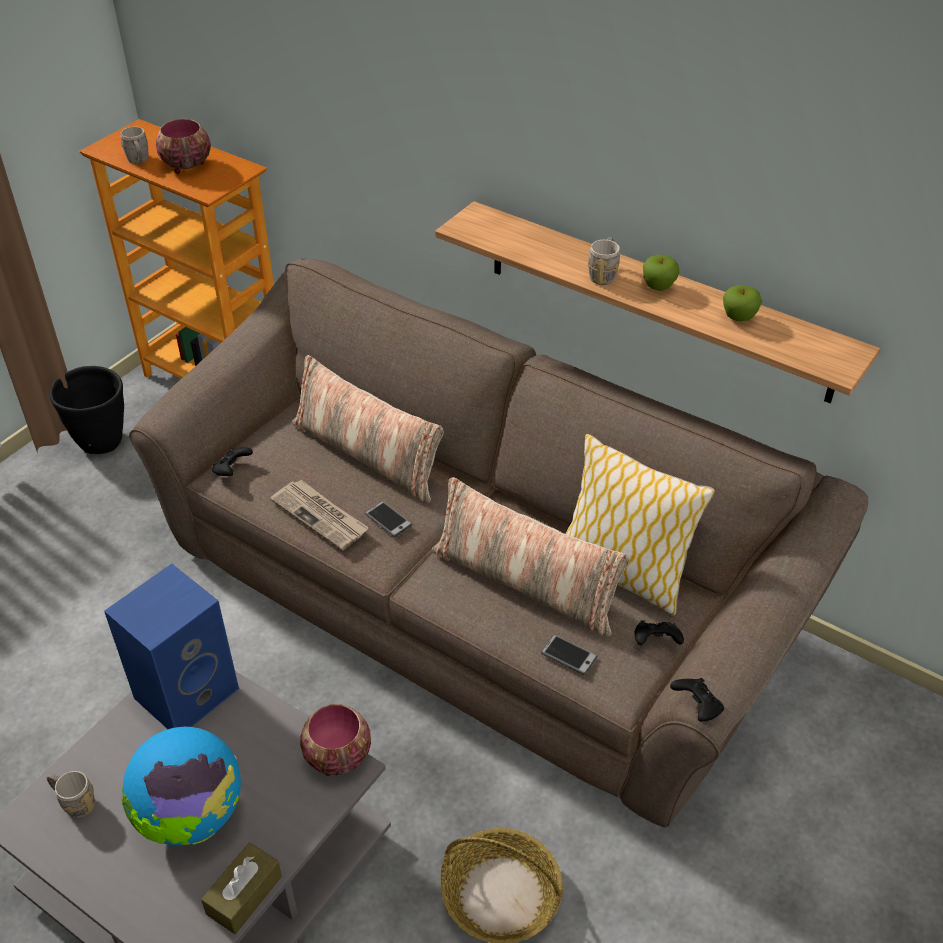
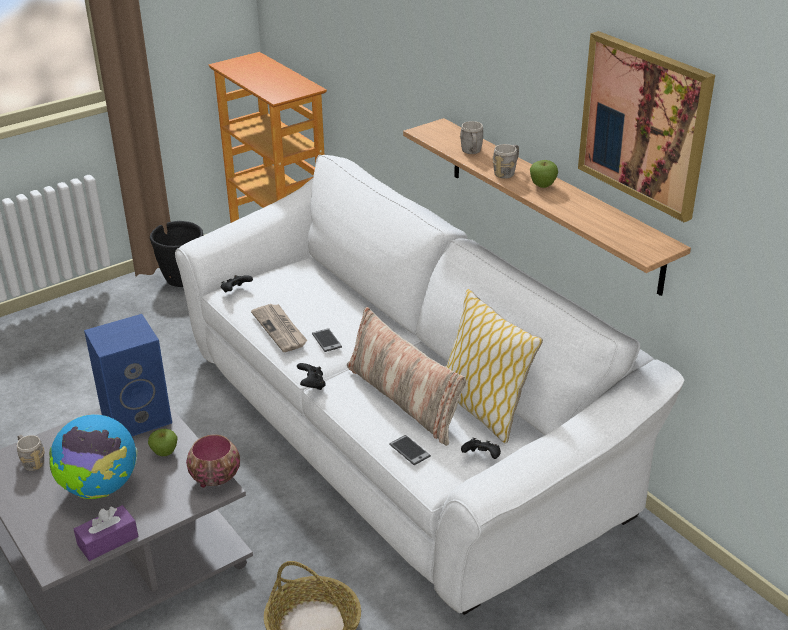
camera: 20 degrees right, 10 degrees down
grey mug [121,127,148,164] -> grey mug moved to [460,121,483,154]
brown sofa [129,259,868,828] -> white sofa [175,155,684,615]
bowl [156,119,211,174] -> none
brown tissue box [201,843,282,934] -> purple tissue box [74,505,138,561]
pillow [292,355,444,503] -> none
black game controller [670,678,724,721] -> black game controller moved to [297,363,325,390]
apple [723,285,762,321] -> apple moved to [148,429,178,456]
none -> picture [578,31,715,222]

